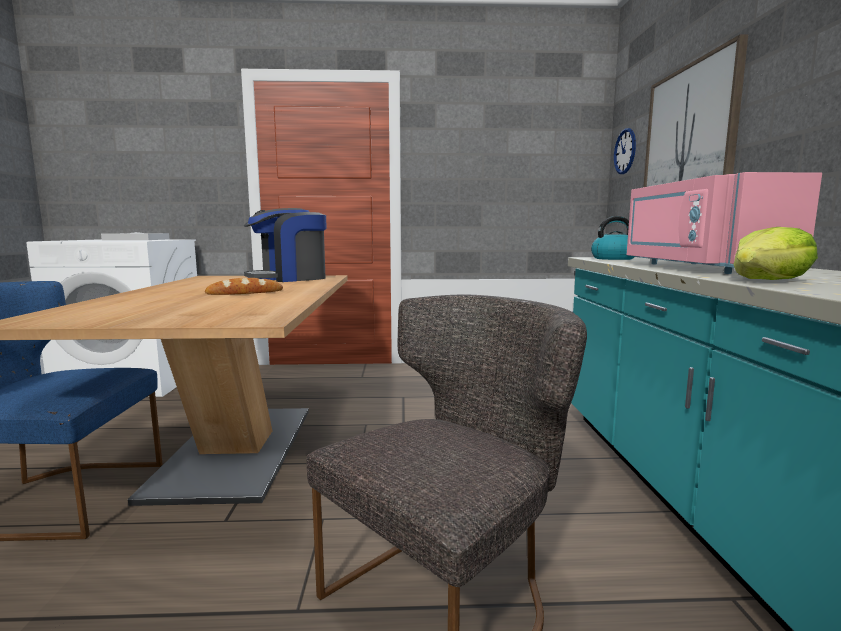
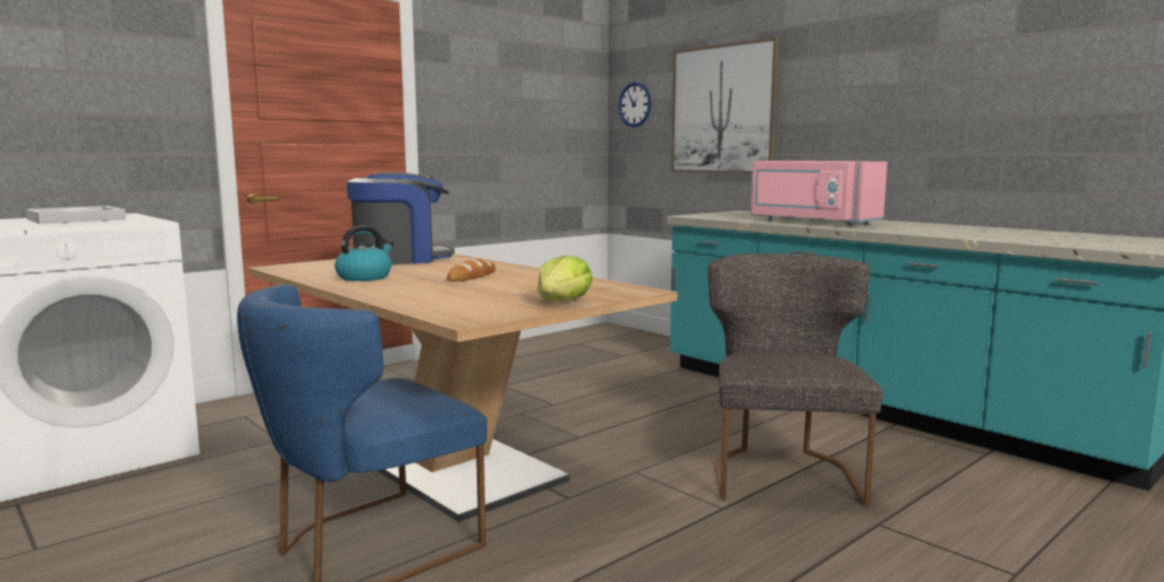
camera: 40 degrees left, 0 degrees up
coffee machine [244,208,326,282] -> coffee machine turned 135 degrees counterclockwise [347,172,455,265]
kettle [591,216,635,260] -> kettle moved to [335,226,394,281]
lettuce [733,227,818,280] -> lettuce moved to [537,256,593,301]

